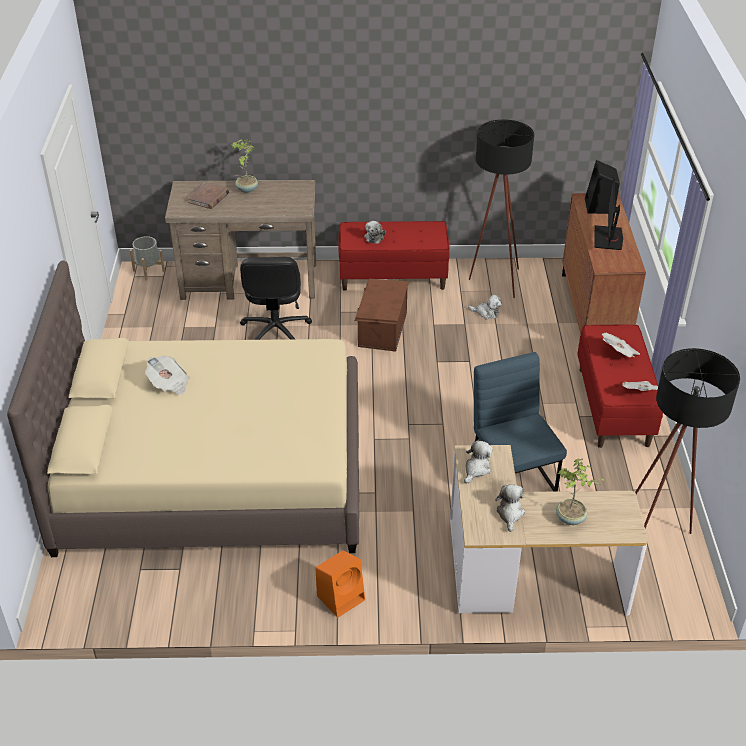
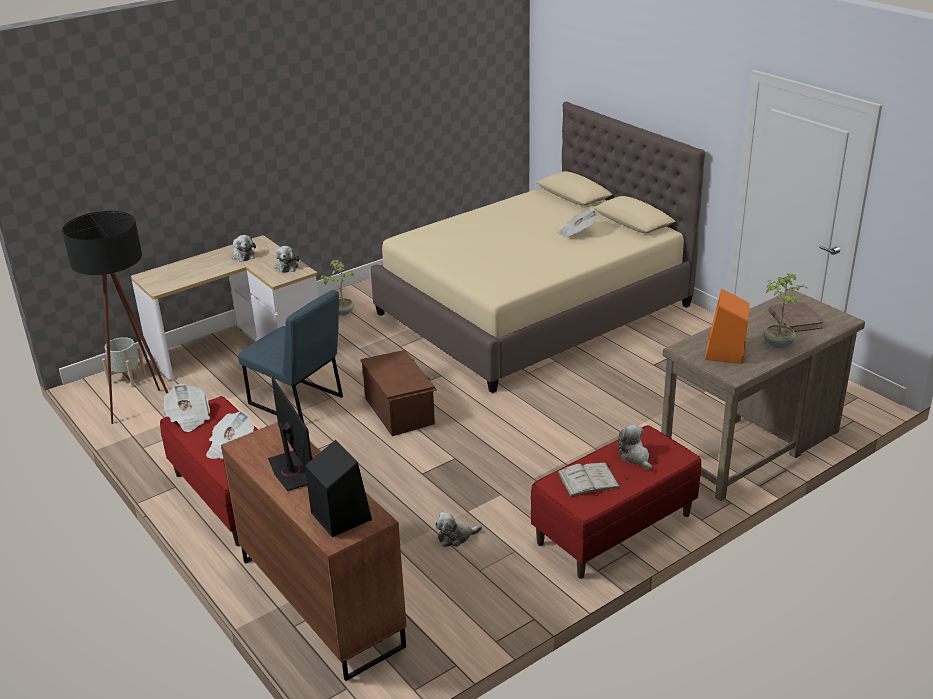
camera: 145 degrees right, 10 degrees down
grey planter [129,236,165,280] -> grey planter moved to [102,337,146,388]
black office chair [240,257,312,340] -> none
orange speaker [315,550,365,618] -> orange speaker moved to [705,288,750,364]
brown storage box [355,278,409,352] -> brown storage box moved to [360,350,437,436]
black floor lamp [469,120,534,298] -> none
potted plant [556,458,605,525] -> potted plant moved to [320,260,355,316]
none -> white book [557,463,621,497]

